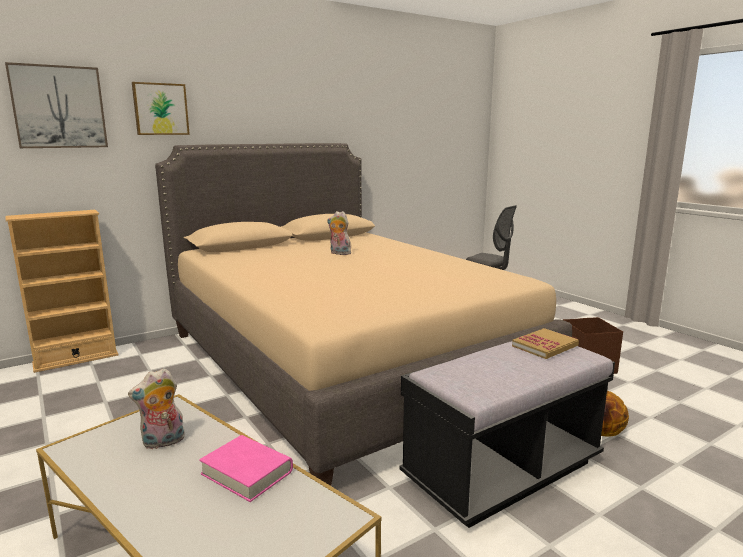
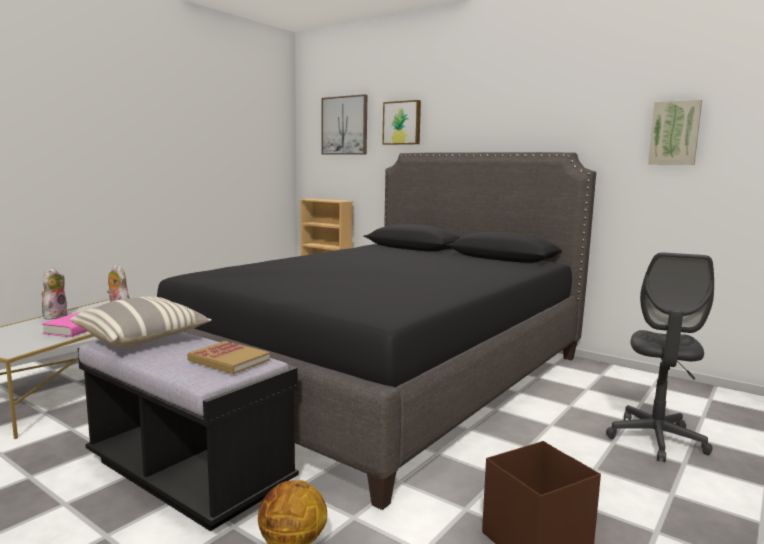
camera: 70 degrees right, 5 degrees down
beige bed [155,143,572,486] -> black bed [157,152,596,510]
plush toy [327,211,354,255] -> plush toy moved to [41,268,67,320]
none -> pillow [70,296,212,347]
none -> picture [648,100,702,165]

